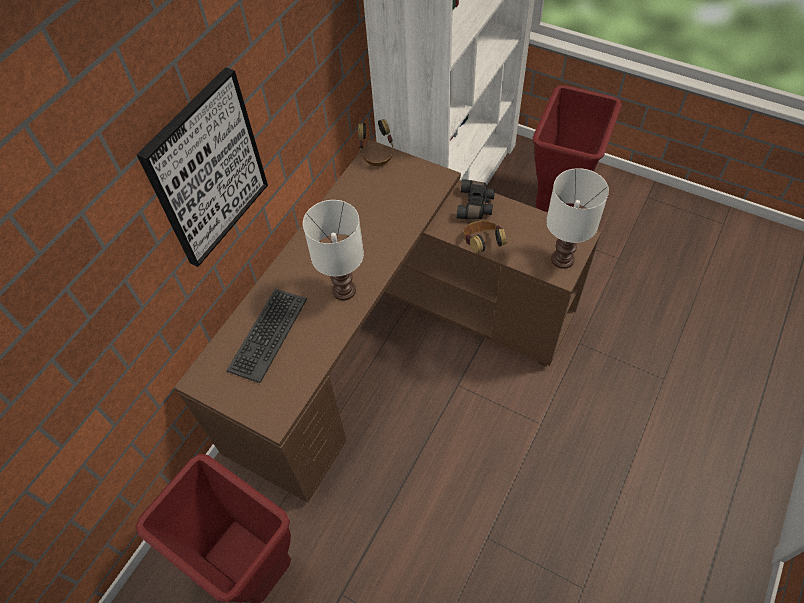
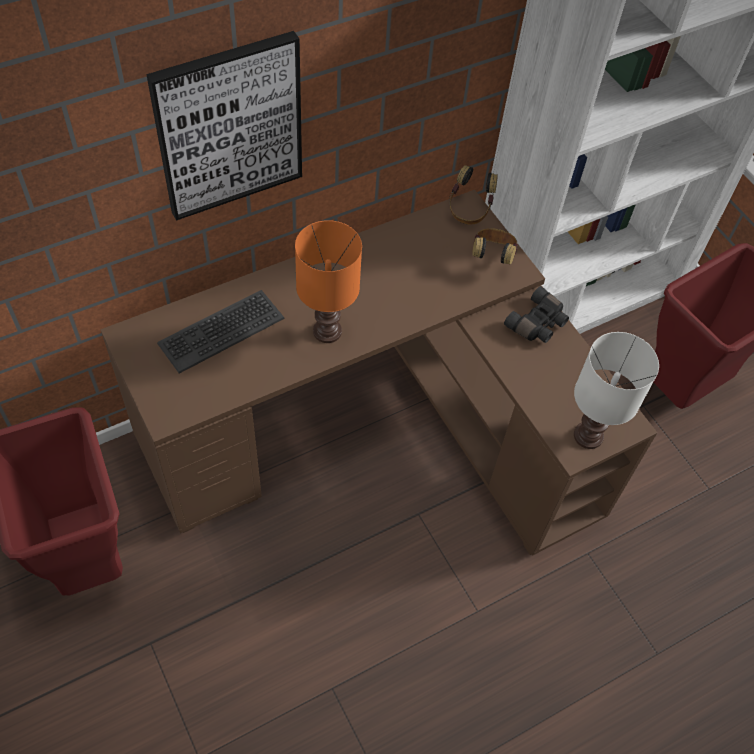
camera: 25 degrees right, 0 degrees up
white table lamp [303,200,364,300] -> orange table lamp [295,220,362,343]
headphones [464,221,507,253] -> headphones moved to [472,228,518,264]

